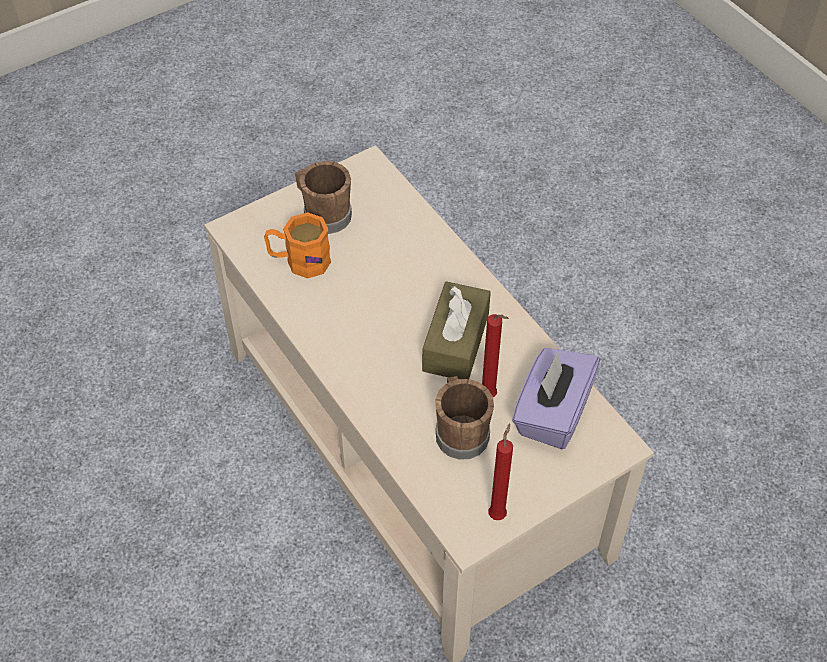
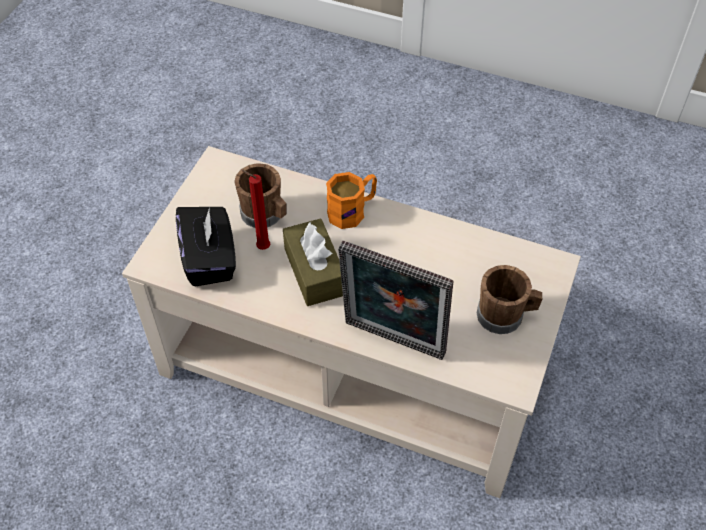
camera: 145 degrees right, 0 degrees up
orange mug [264,212,331,279] -> orange mug moved to [326,172,377,229]
red candle [488,424,513,520] -> none
purple tissue box [512,348,600,449] -> black tissue box [176,207,236,287]
none -> picture frame [338,241,453,360]

